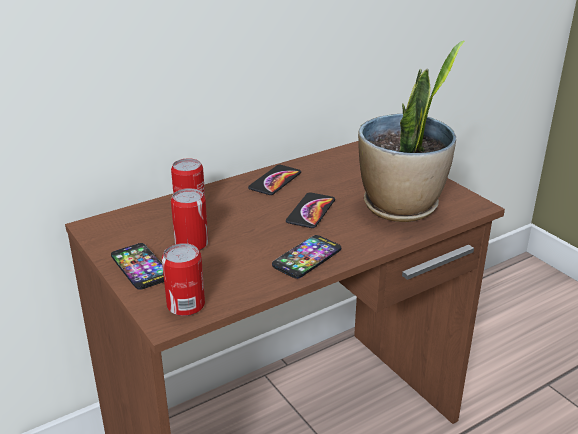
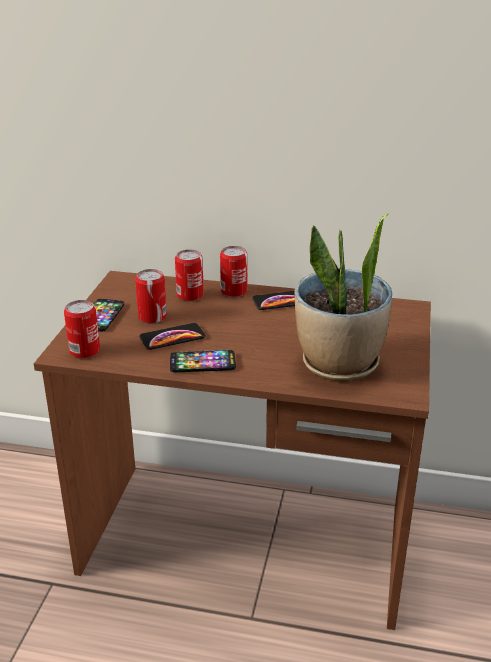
camera: 45 degrees right, 0 degrees up
phone [286,192,335,228] -> phone moved to [139,323,206,350]
none -> can [220,246,247,297]

